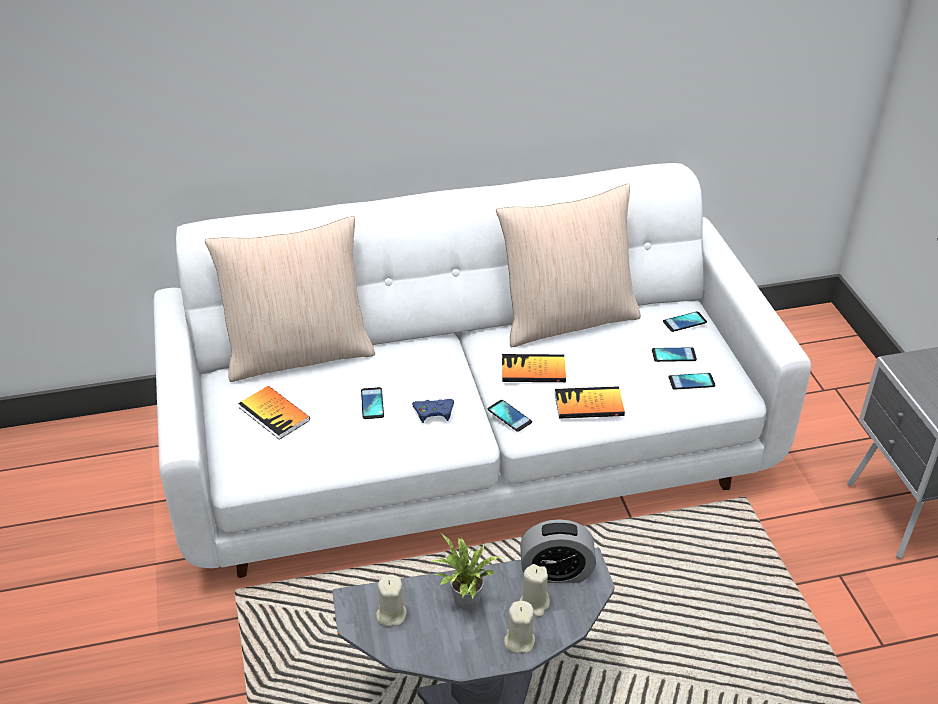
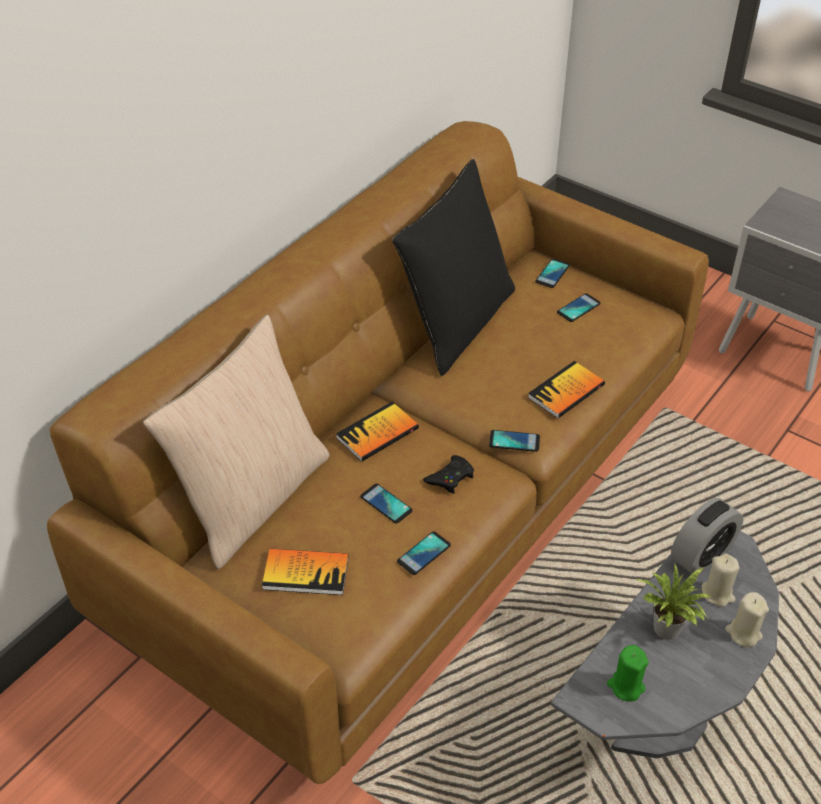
camera: 40 degrees left, 5 degrees up
white sofa [153,163,811,578] -> brown sofa [47,121,709,784]
beige candle [376,574,407,627] -> green candle [607,645,649,702]
blue game controller [412,399,454,423] -> black game controller [423,455,474,494]
beige pillow [496,184,641,347] -> black pillow [392,159,515,376]
book [502,354,566,382] -> book moved to [336,402,419,462]
phone [669,373,715,390] -> phone moved to [397,531,451,575]

